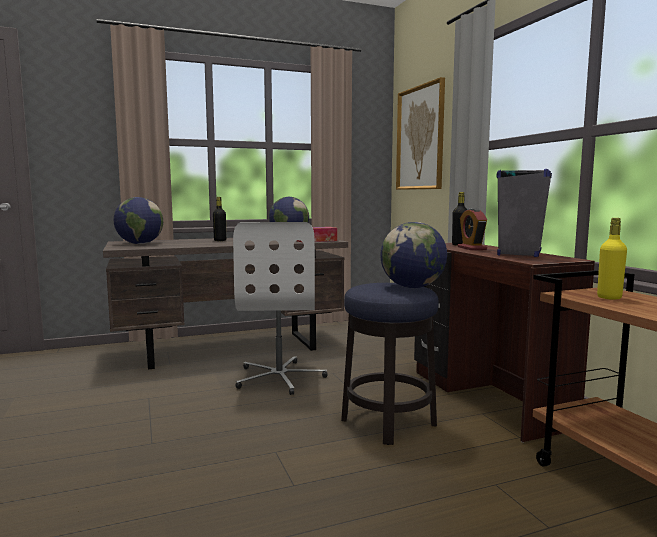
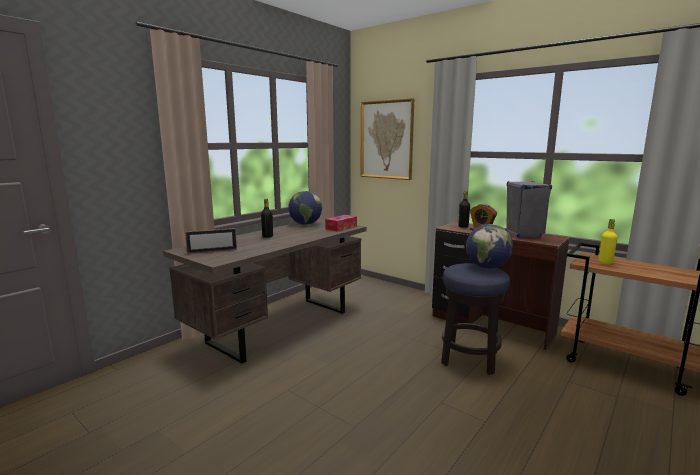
camera: 30 degrees left, 5 degrees up
globe [114,197,163,244] -> picture frame [185,228,237,254]
white office chair [233,222,327,395] -> none

